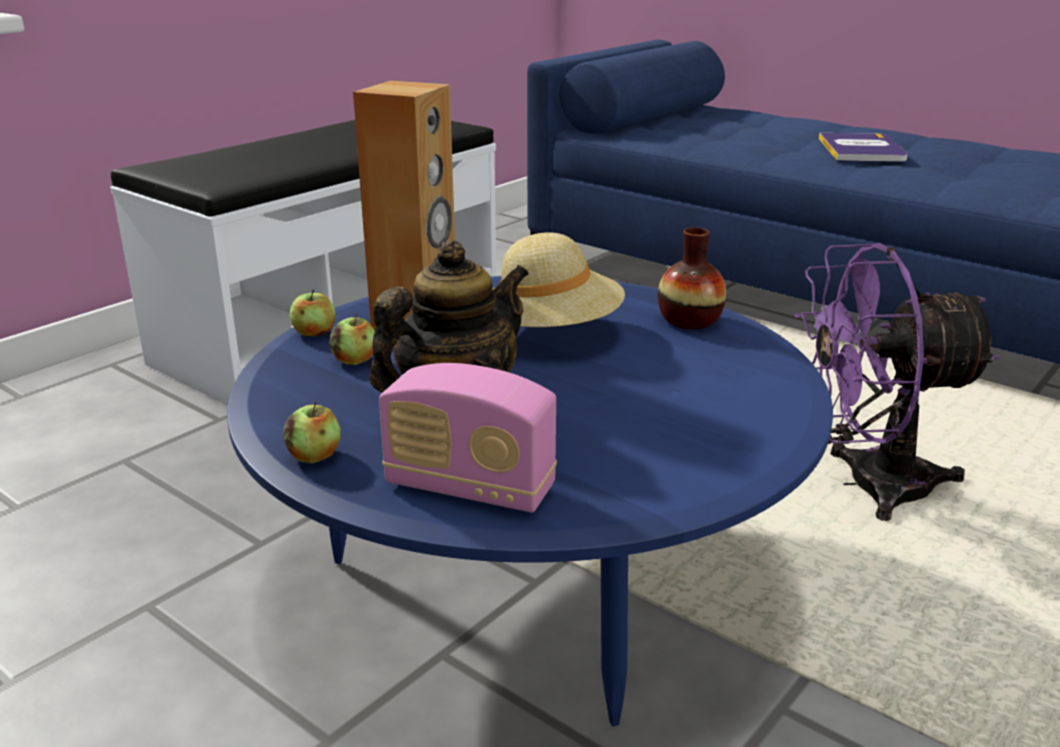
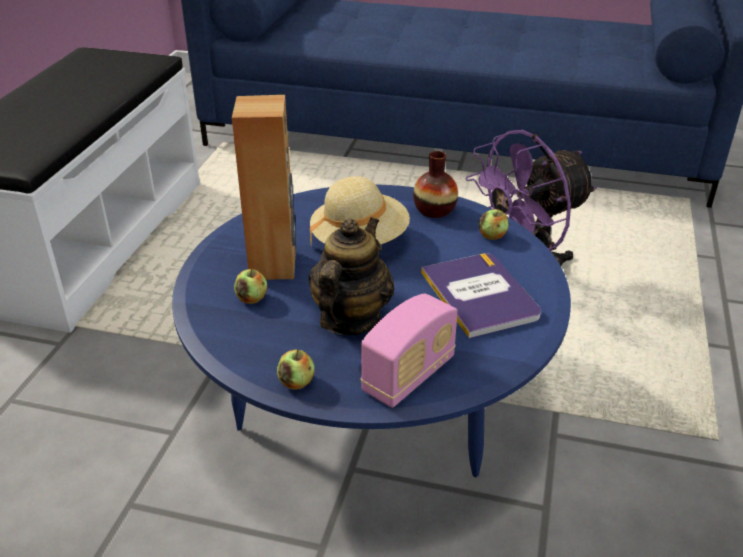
camera: 25 degrees left, 10 degrees up
apple [289,290,336,337] -> apple moved to [479,209,509,240]
radio [379,363,557,512] -> radio turned 45 degrees counterclockwise [360,294,458,408]
book [819,133,908,162] -> book moved to [421,253,541,338]

